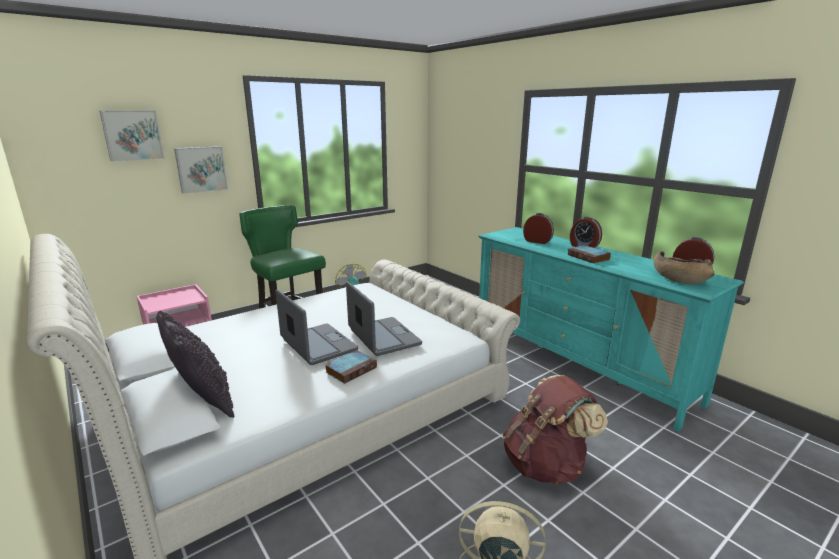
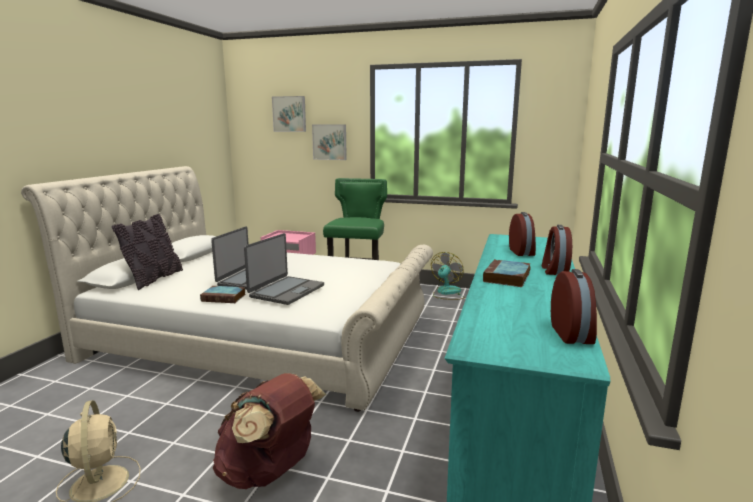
camera: 55 degrees right, 5 degrees down
brown bowl [653,251,715,284] -> none

